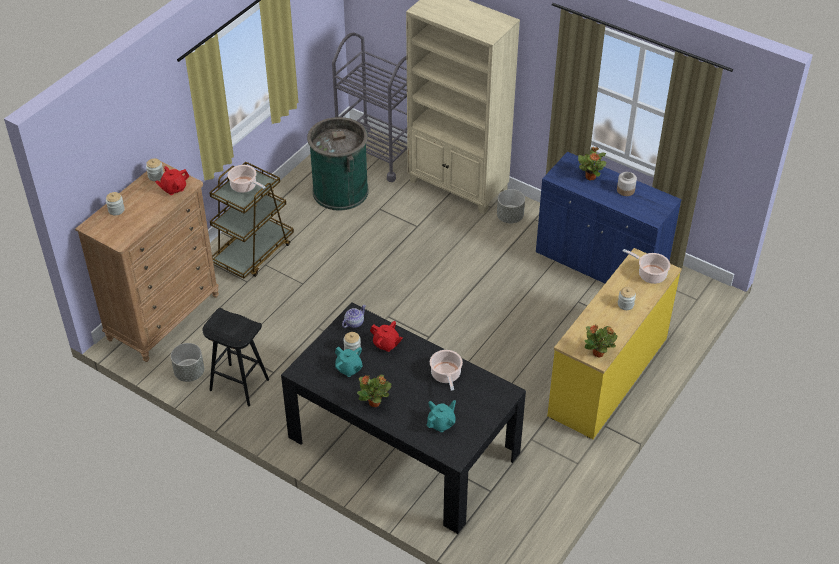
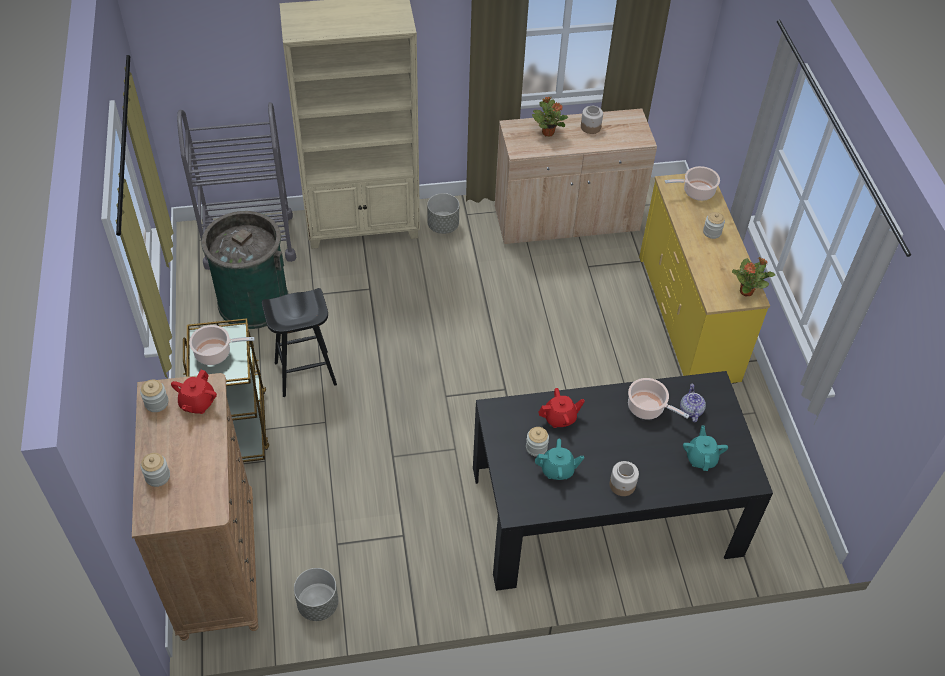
camera: 45 degrees left, 5 degrees up
black stool [202,308,269,406] -> black stool moved to [262,288,337,397]
teapot [342,305,366,328] -> teapot moved to [680,383,706,422]
potted plant [357,375,392,407] -> jar [609,461,639,496]
blue cabinet [536,152,682,283] -> beige cabinet [495,109,657,244]

